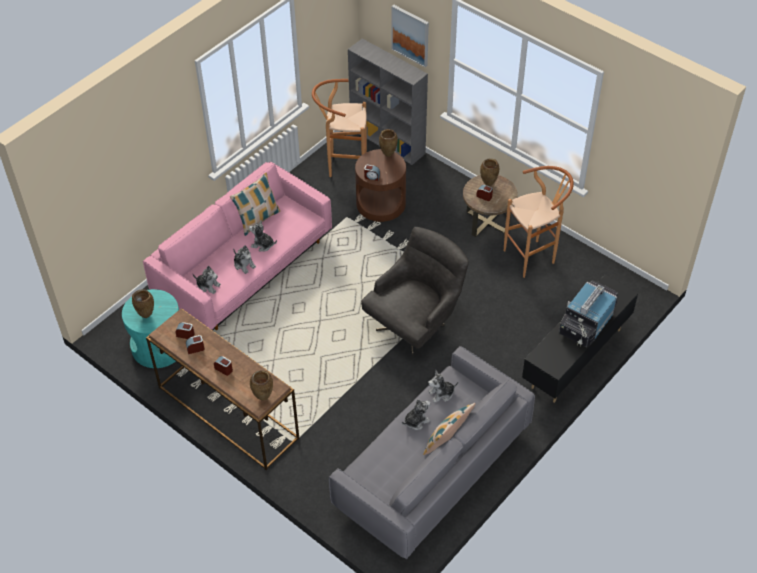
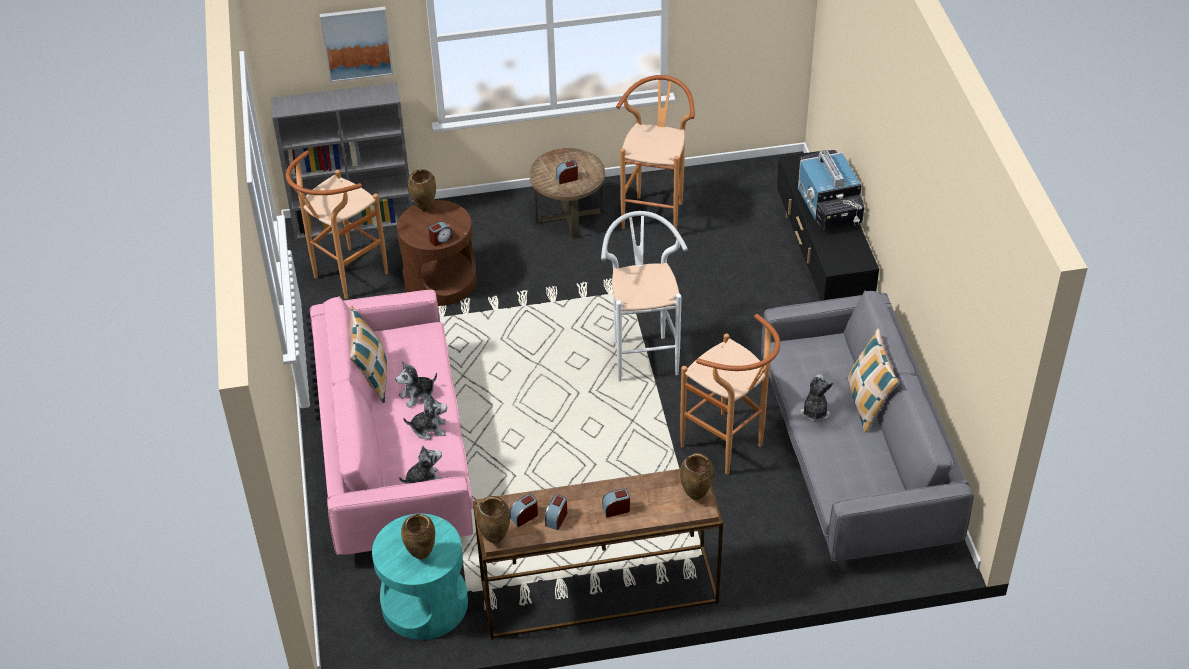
camera: 50 degrees left, 5 degrees down
grey armchair [361,227,469,355] -> white stool [601,211,688,382]
plush toy [428,370,458,403] -> none
brown vase [480,159,499,186] -> brown vase moved to [476,496,510,543]
none -> brown stool [680,314,780,474]

